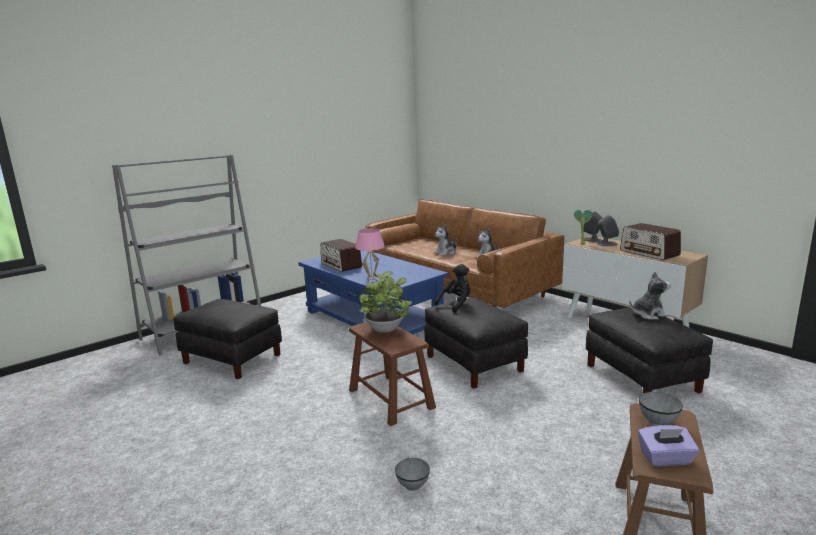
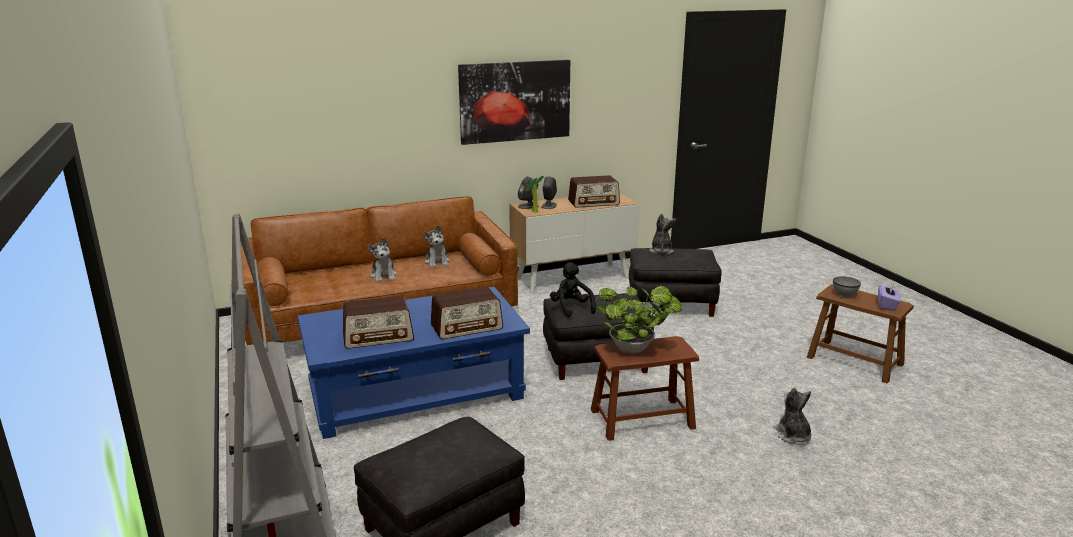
camera: 70 degrees left, 5 degrees up
pink table lamp [355,228,385,280] -> radio [431,286,503,339]
grey bowl [395,458,430,491] -> plush toy [774,387,811,444]
none -> picture [458,60,570,145]

